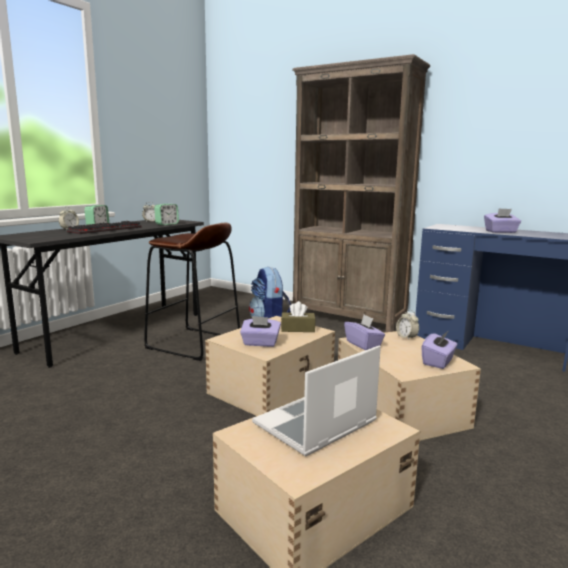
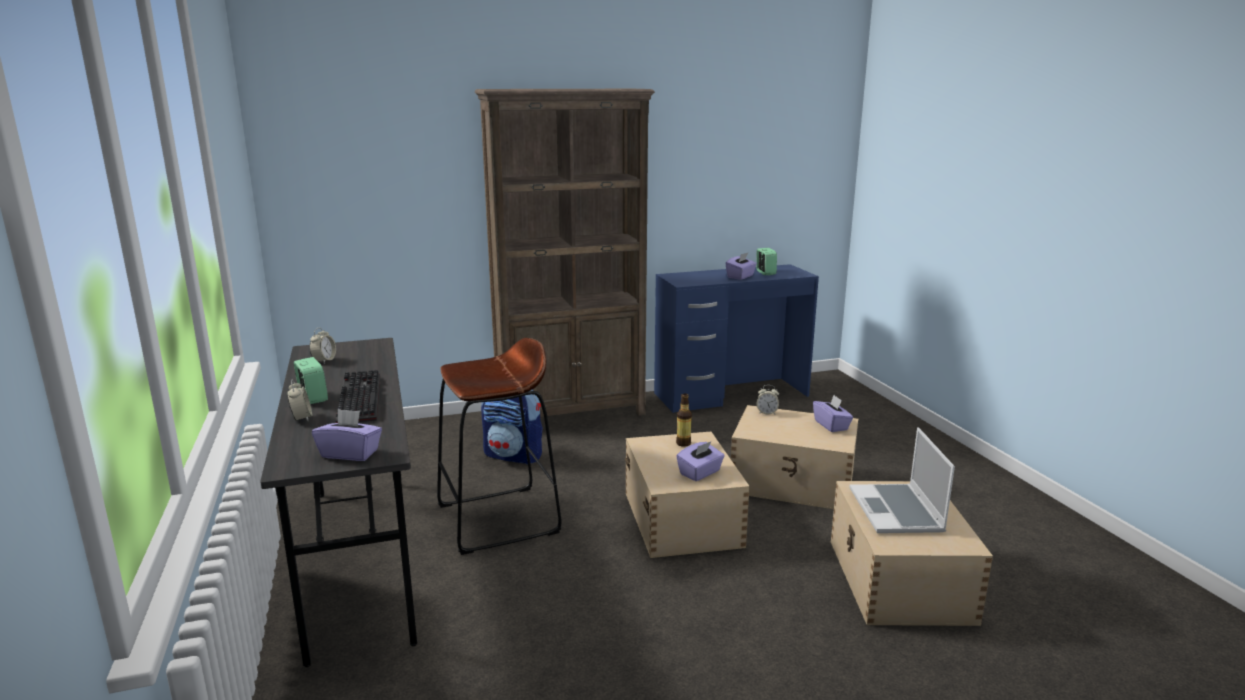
camera: 50 degrees left, 5 degrees up
alarm clock [154,204,179,225] -> alarm clock moved to [756,248,777,275]
brown tissue box [281,301,316,332] -> bottle [676,393,692,447]
purple tissue box [344,314,385,350] -> purple tissue box moved to [312,409,382,461]

